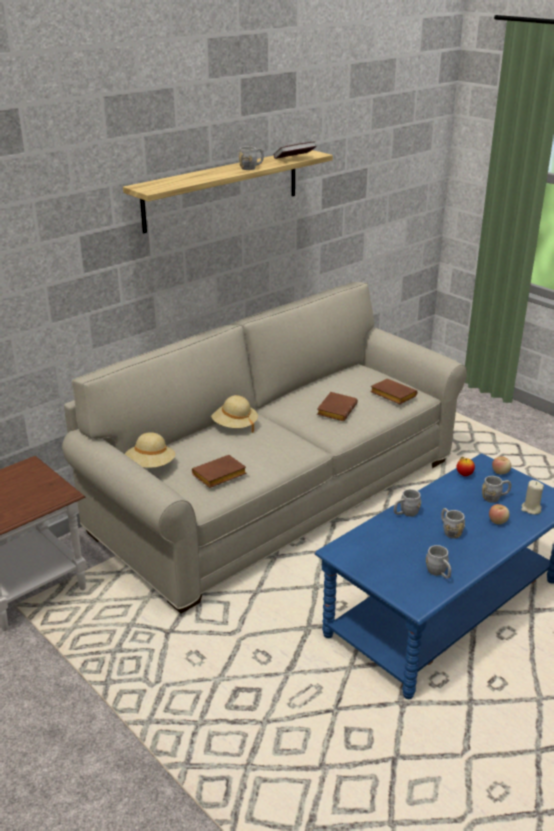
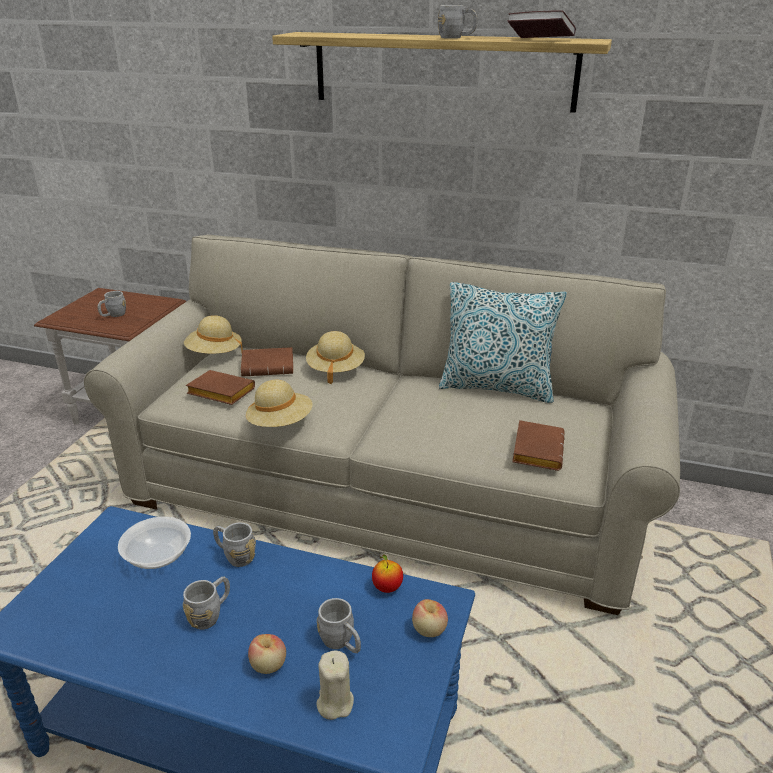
camera: 60 degrees right, 0 degrees up
brown book [317,392,358,421] -> brown book moved to [241,347,293,377]
grey mug [426,545,451,579] -> grey mug moved to [98,291,126,317]
none -> bowl [118,517,191,569]
none -> beige hat [246,380,312,427]
none -> pillow [439,282,567,403]

